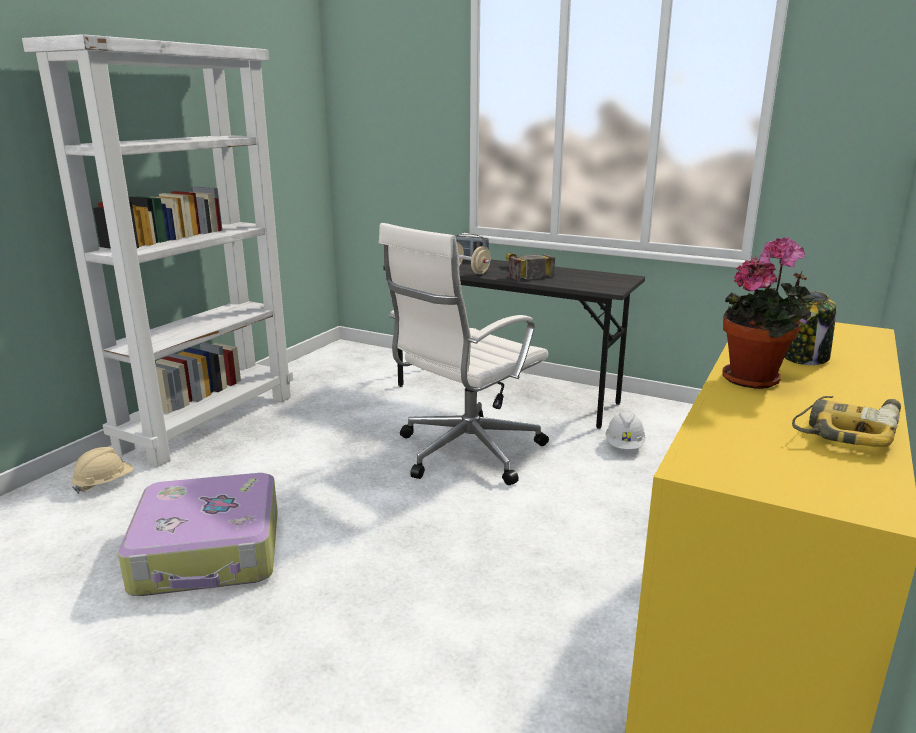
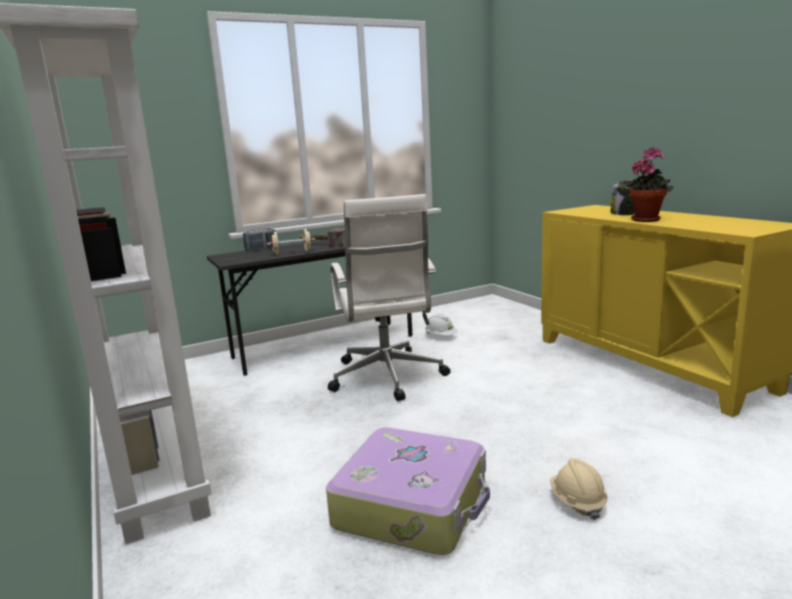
camera: 55 degrees left, 5 degrees down
beige hard hat [71,447,133,494] -> beige hard hat moved to [550,458,607,520]
power drill [792,396,901,447] -> none

